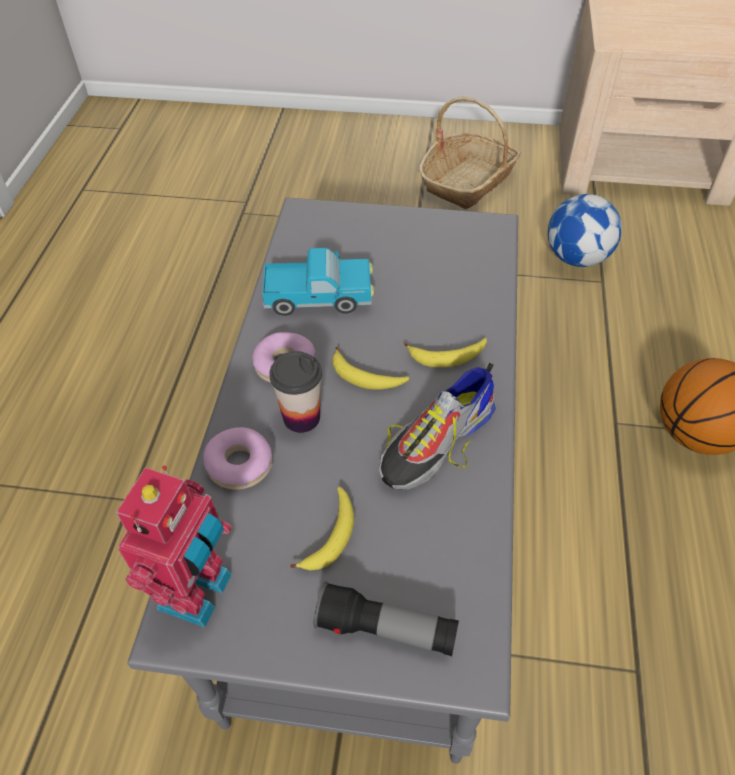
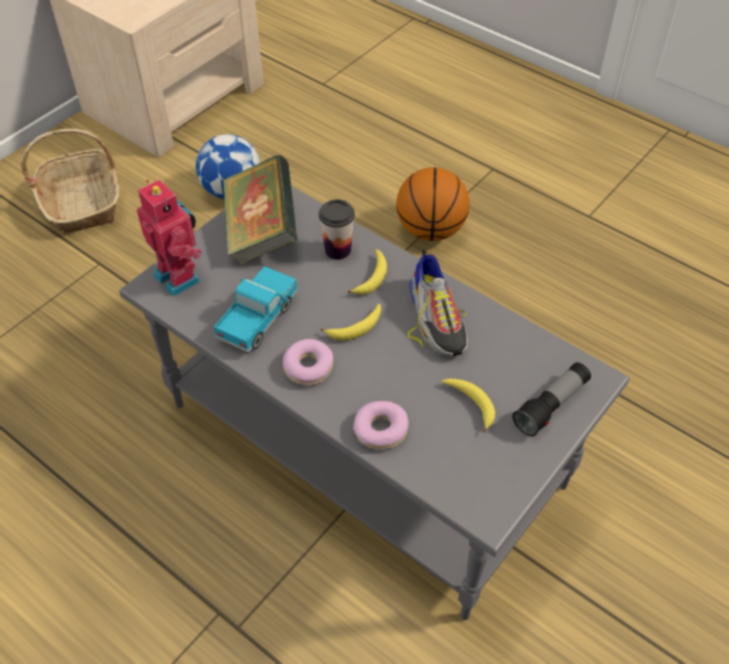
camera: 60 degrees left, 0 degrees up
toy robot [116,466,232,627] -> toy robot moved to [137,179,202,297]
cup [269,351,322,433] -> cup moved to [319,199,355,260]
none -> book [223,155,297,265]

